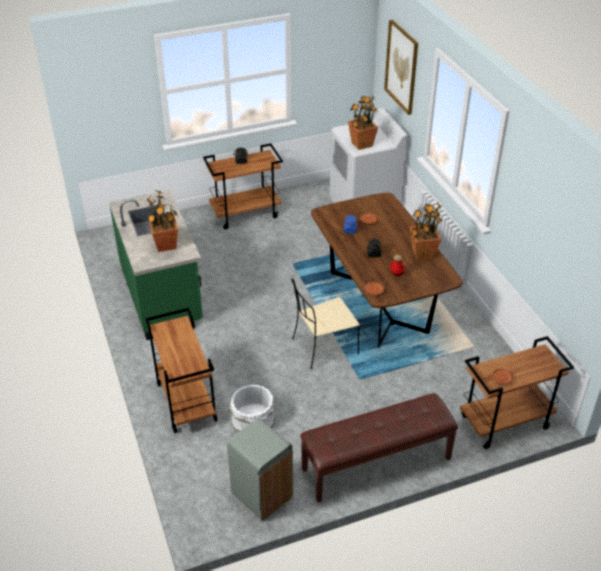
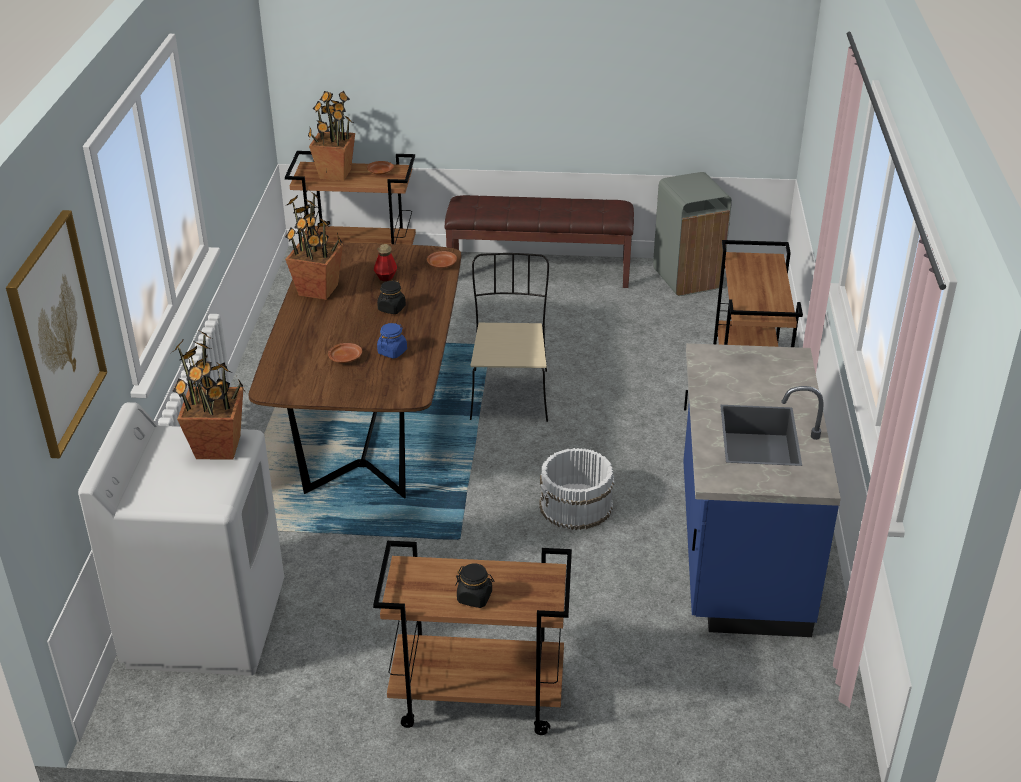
camera: 155 degrees left, 5 degrees down
green counter [109,190,203,340] -> blue counter [683,343,841,637]
potted plant [146,189,178,252] -> potted plant moved to [308,91,355,181]
white bucket [230,384,275,432] -> white bucket moved to [540,448,614,530]
beige chair [291,278,360,369] -> beige chair turned 90 degrees counterclockwise [470,253,549,422]

